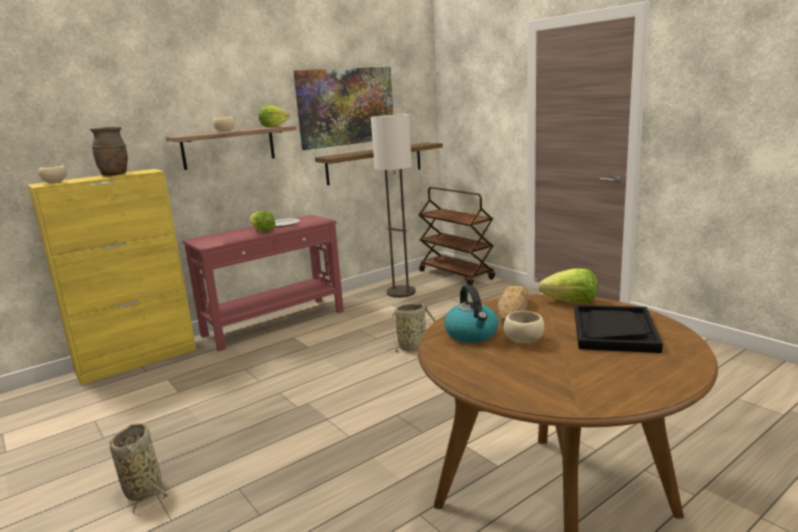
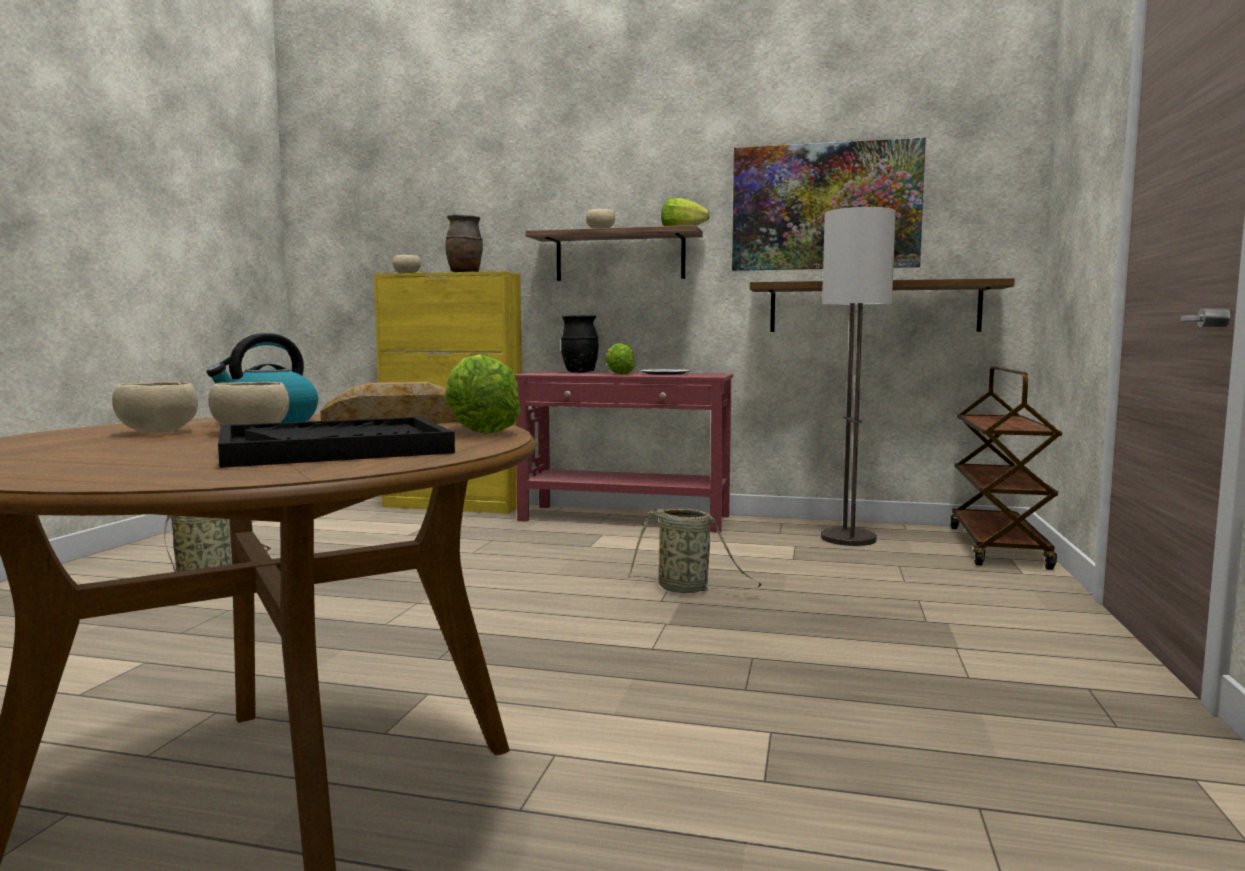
camera: 50 degrees right, 10 degrees down
none -> beige bowl [112,382,198,433]
none -> black vase [561,315,599,373]

